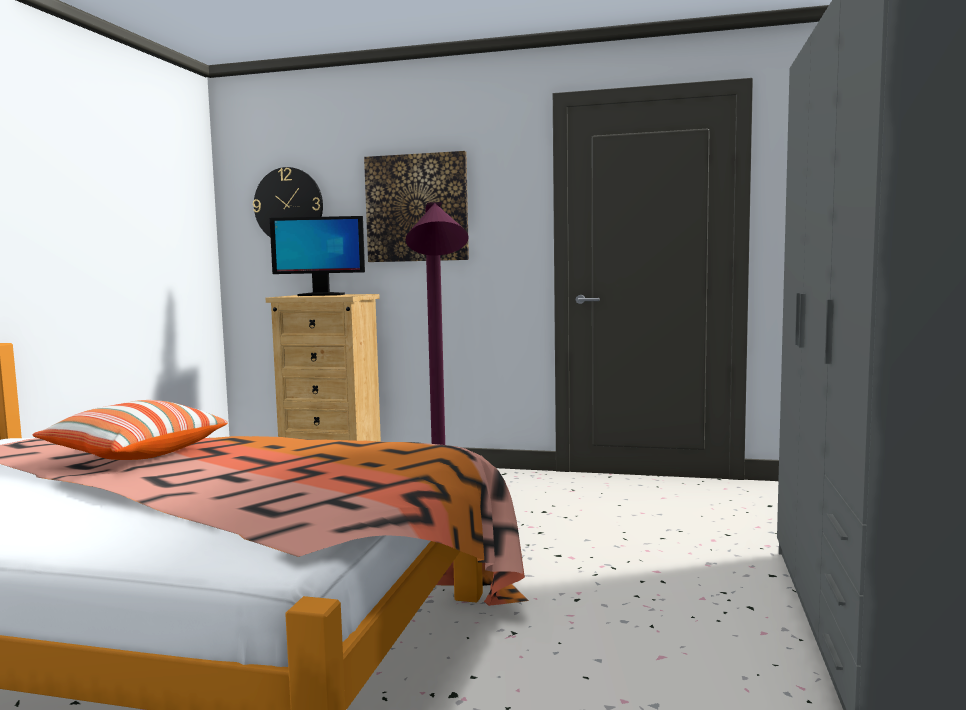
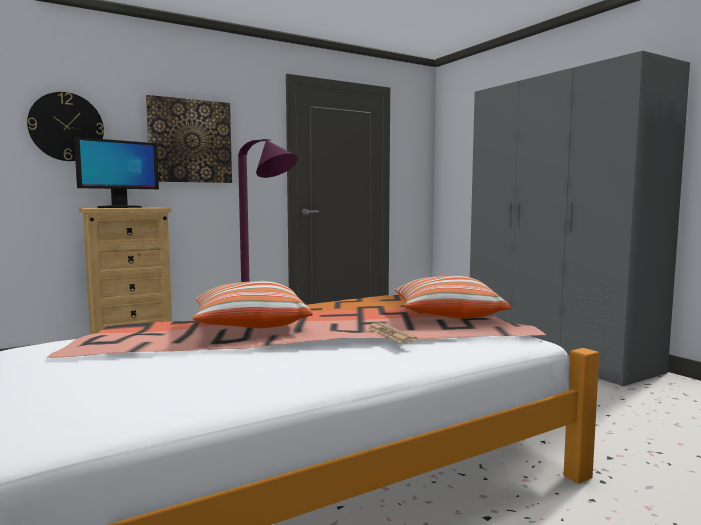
camera: 45 degrees left, 0 degrees up
none -> newspaper [368,322,418,343]
none -> pillow [394,276,511,319]

